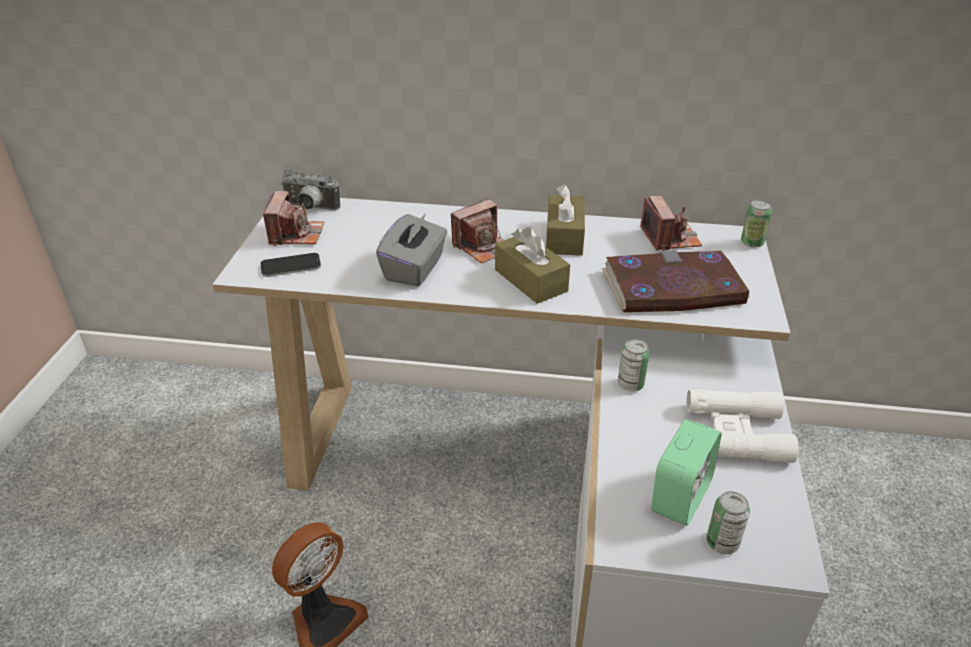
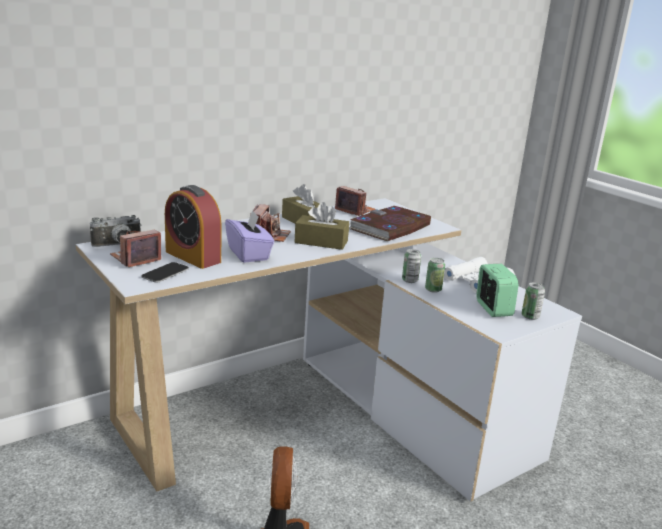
camera: 45 degrees left, 15 degrees down
camera [263,191,324,246] -> camera turned 90 degrees counterclockwise [110,230,161,267]
grey tissue box [376,212,447,286] -> purple tissue box [225,210,274,263]
can [741,200,772,248] -> can moved to [425,258,445,293]
none -> alarm clock [165,185,221,269]

